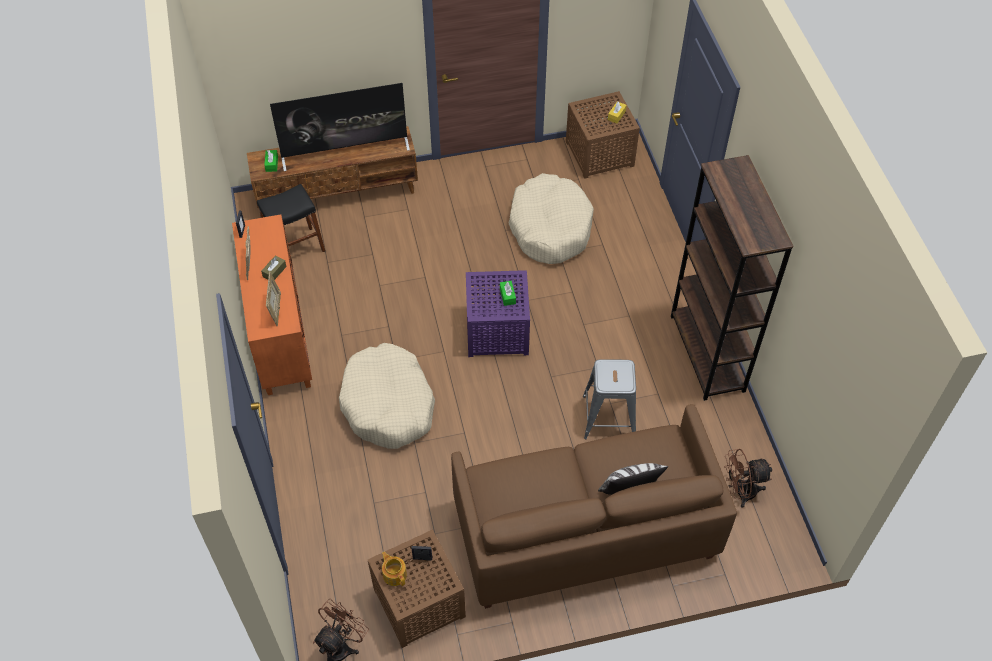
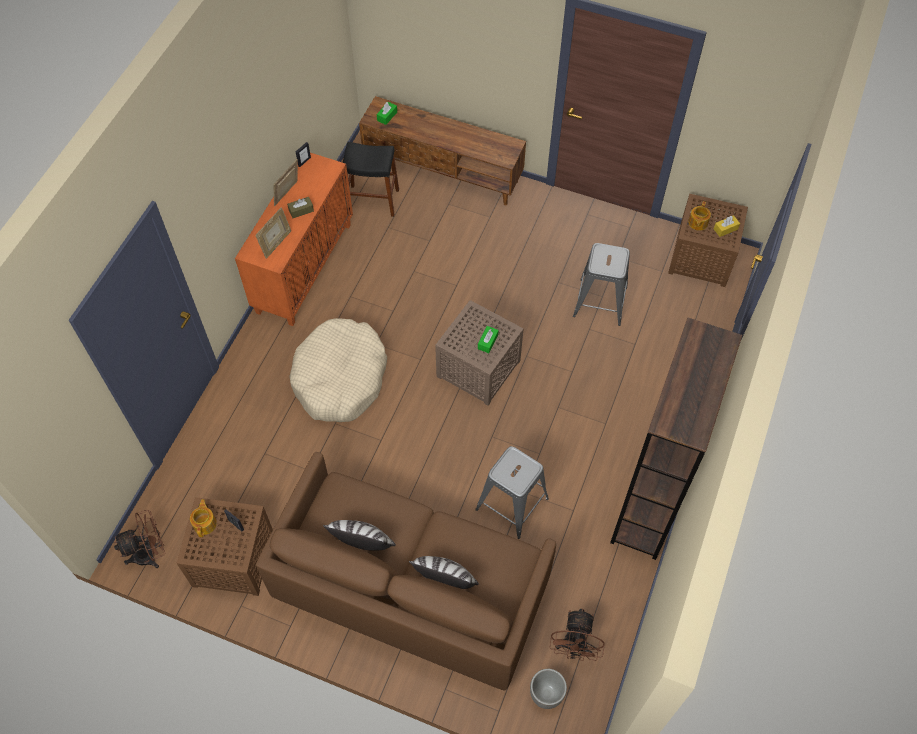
camera: 35 degrees right, 5 degrees up
television [270,83,410,171] -> none
purple side table [466,270,530,357] -> brown side table [435,300,524,406]
beige dog bed [509,173,594,264] -> grey stool [573,243,630,326]
brown fan [724,449,772,508] -> brown fan turned 105 degrees counterclockwise [550,609,605,661]
none -> pillow [323,520,396,551]
none -> planter [530,669,567,709]
none -> teapot [688,201,711,231]

